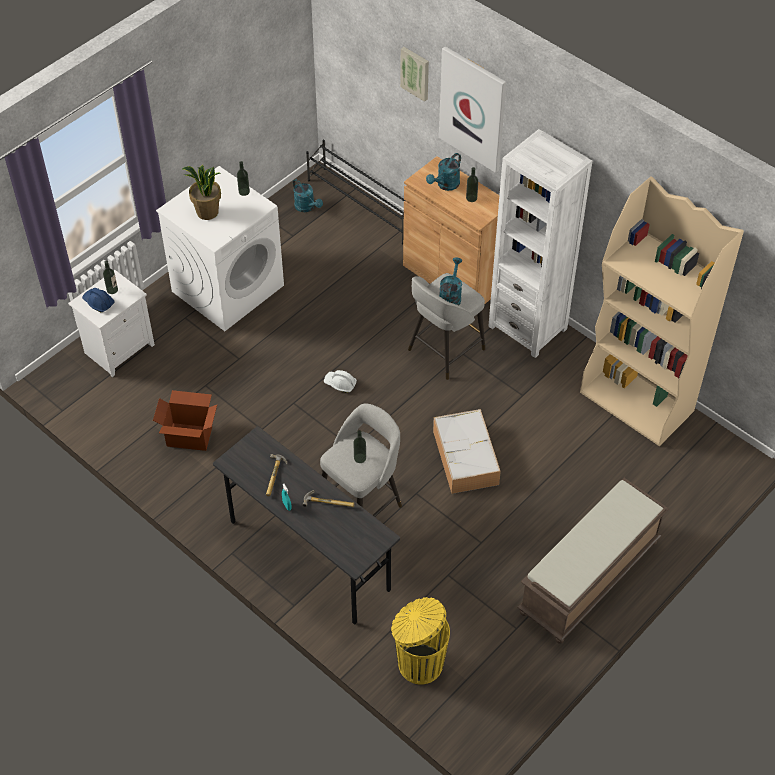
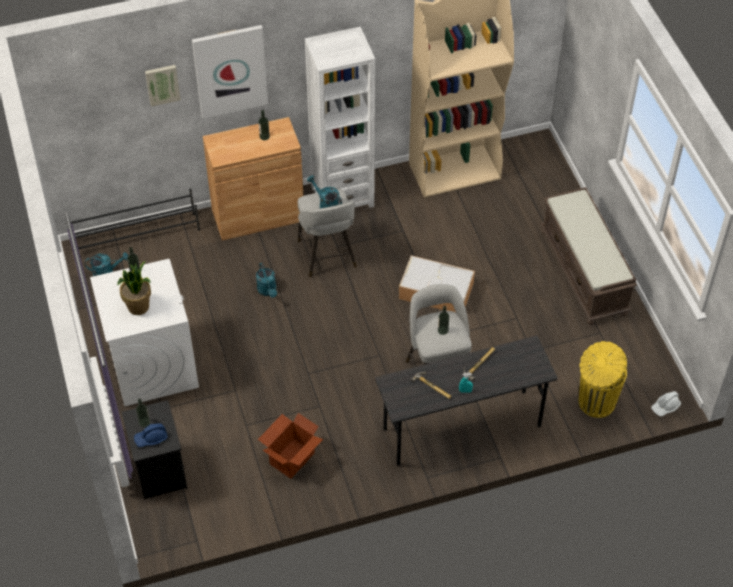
camera: 60 degrees left, 0 degrees up
white nightstand [68,270,155,377] -> black nightstand [122,400,187,499]
white hard hat [324,370,357,393] -> white hard hat moved to [651,391,681,416]
turquoise watering can [426,153,461,191] -> turquoise watering can moved to [256,263,277,298]

